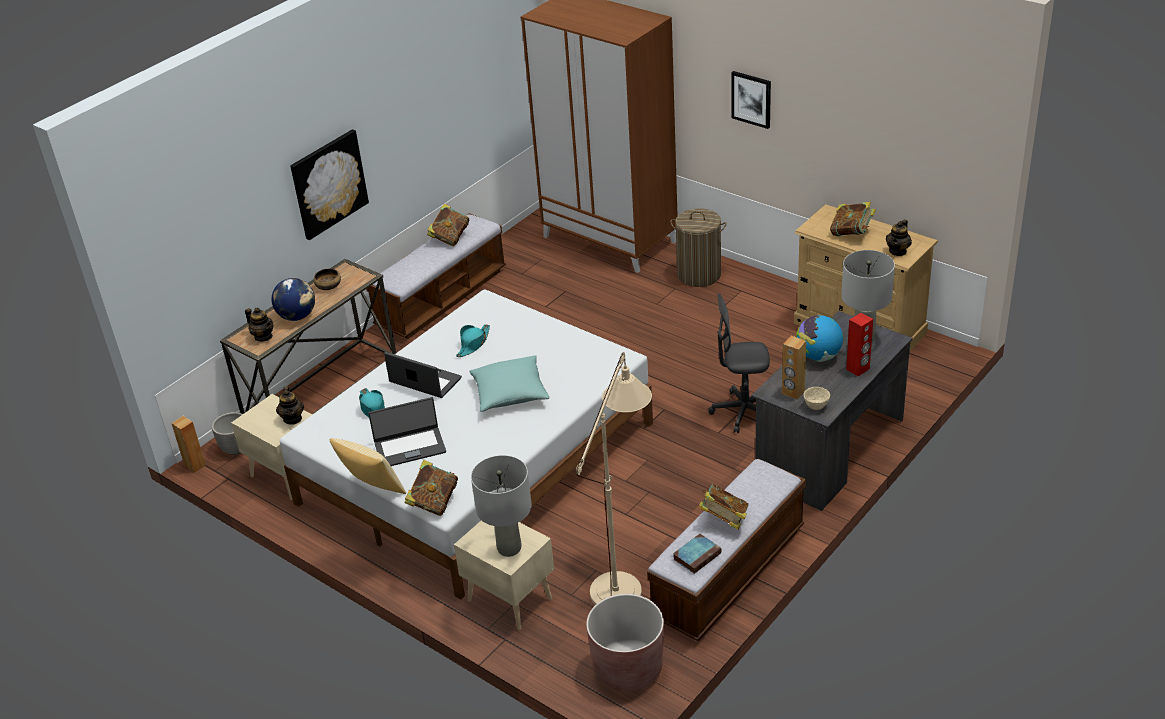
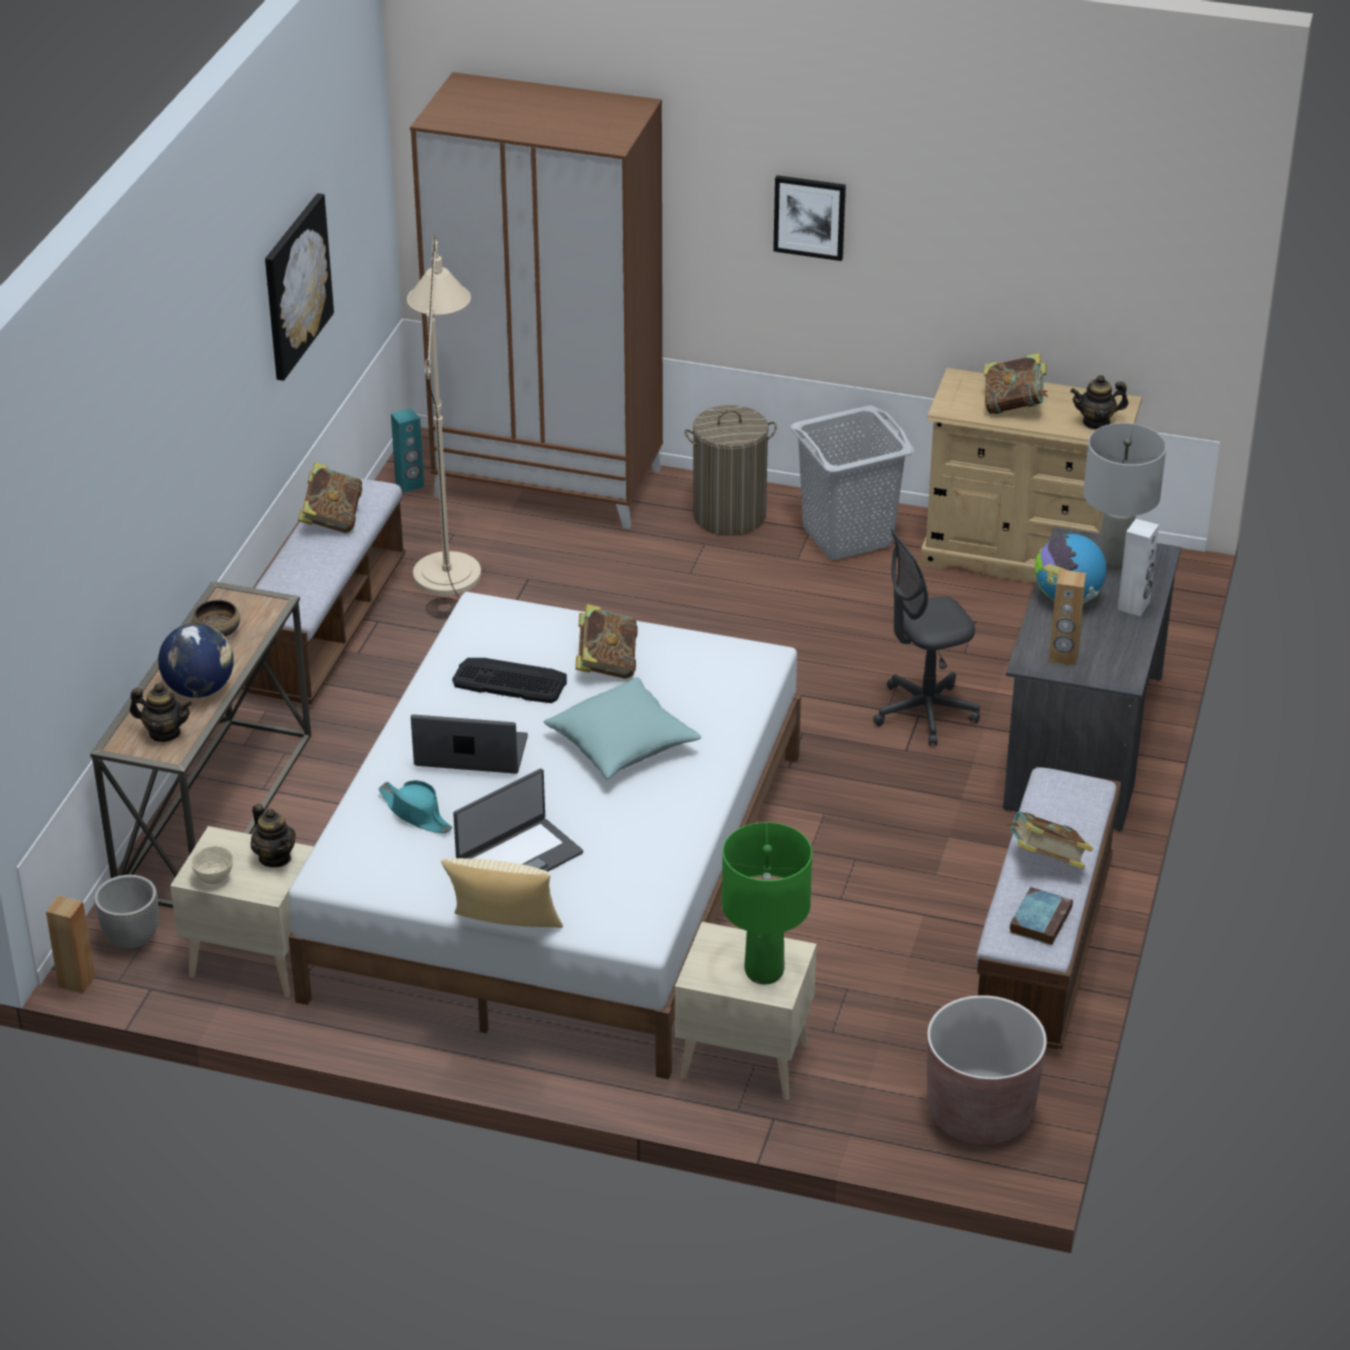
camera: 25 degrees left, 0 degrees up
picture [290,129,369,240] -> picture moved to [265,193,334,381]
book [405,460,458,516] -> book moved to [575,604,638,679]
turquoise hat [456,324,490,357] -> keyboard [452,658,567,703]
grey table lamp [471,455,532,557] -> green table lamp [722,822,812,985]
beige floor lamp [576,352,652,605] -> beige floor lamp moved to [407,235,481,619]
beige bowl [804,387,830,410] -> beige bowl moved to [191,846,234,884]
red speaker [846,313,873,376] -> white speaker [1118,519,1159,616]
teapot [886,220,912,256] -> teapot turned 75 degrees clockwise [1070,375,1128,429]
none -> turquoise speaker [391,408,424,493]
none -> grey laundry basket [791,405,914,560]

